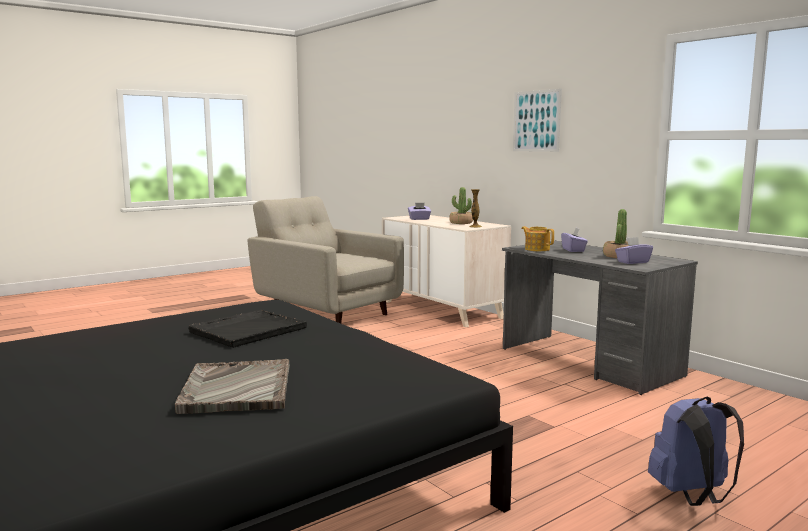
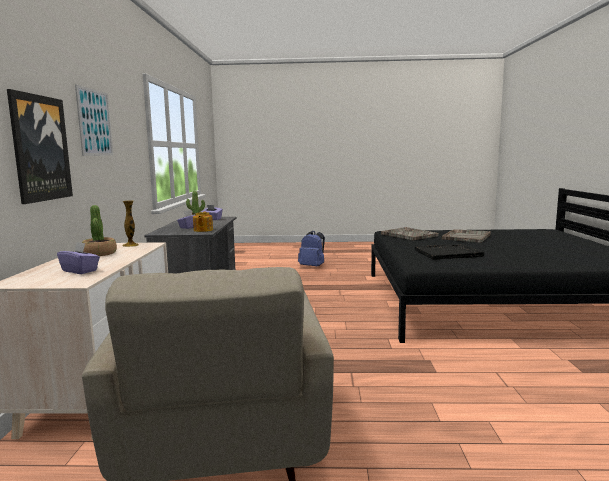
camera: 140 degrees left, 0 degrees up
none -> picture [7,89,73,204]
none -> grey tray [381,227,439,240]

